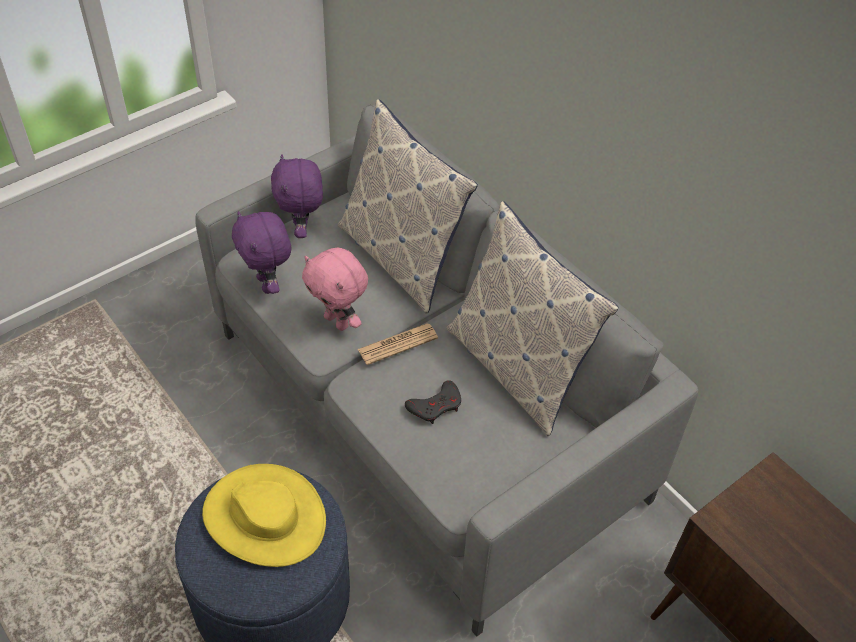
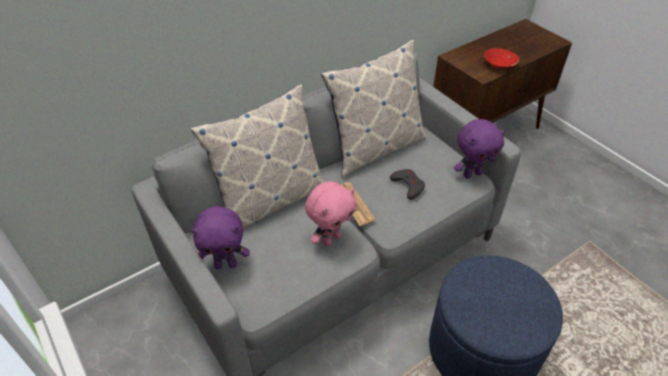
camera: 85 degrees left, 5 degrees down
yellow hat [202,464,326,567] -> none
purple plush toy [232,211,292,294] -> purple plush toy moved to [454,119,506,179]
none -> red bowl [484,48,520,70]

